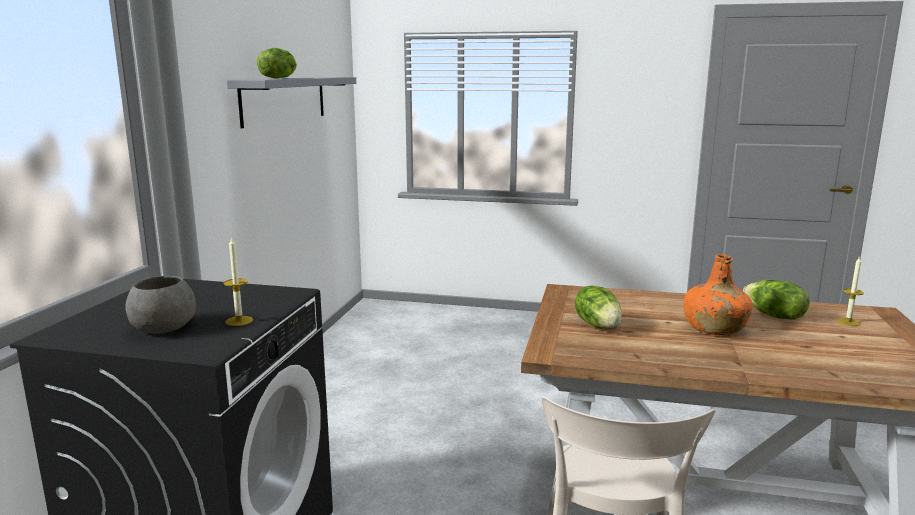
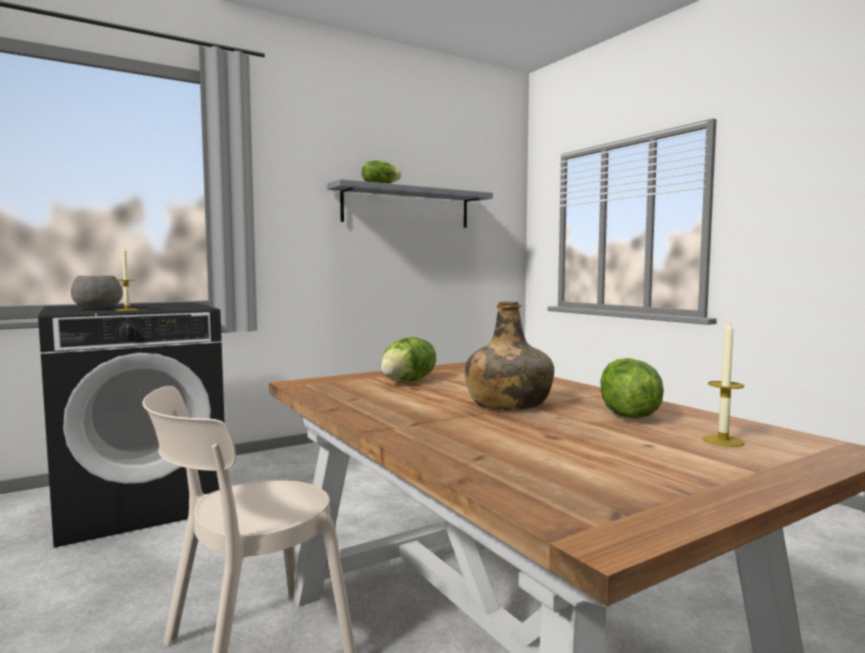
camera: 45 degrees right, 10 degrees down
orange bottle [684,254,753,335] -> green bottle [464,301,554,410]

